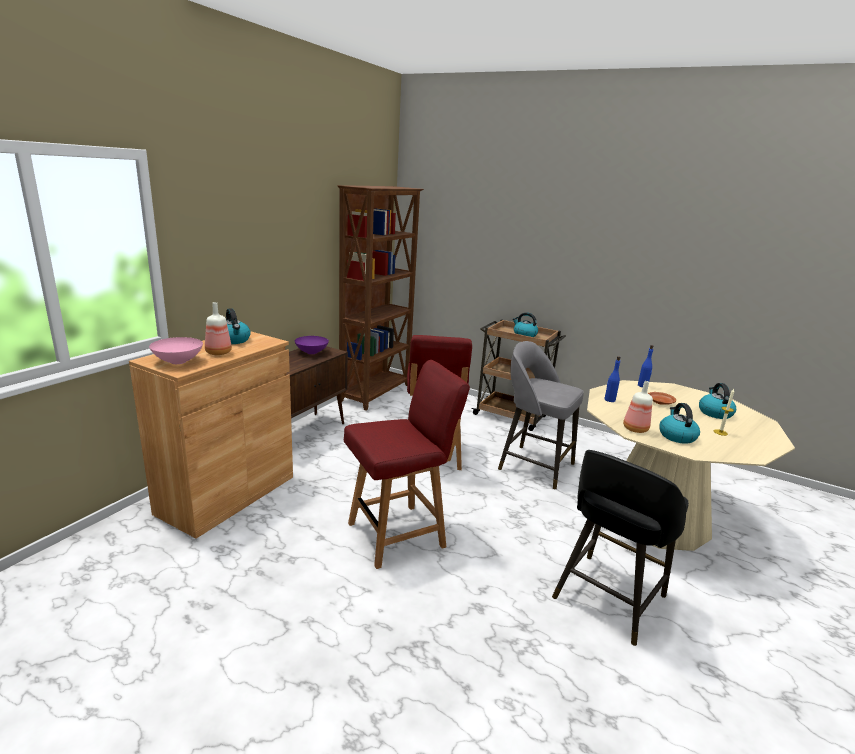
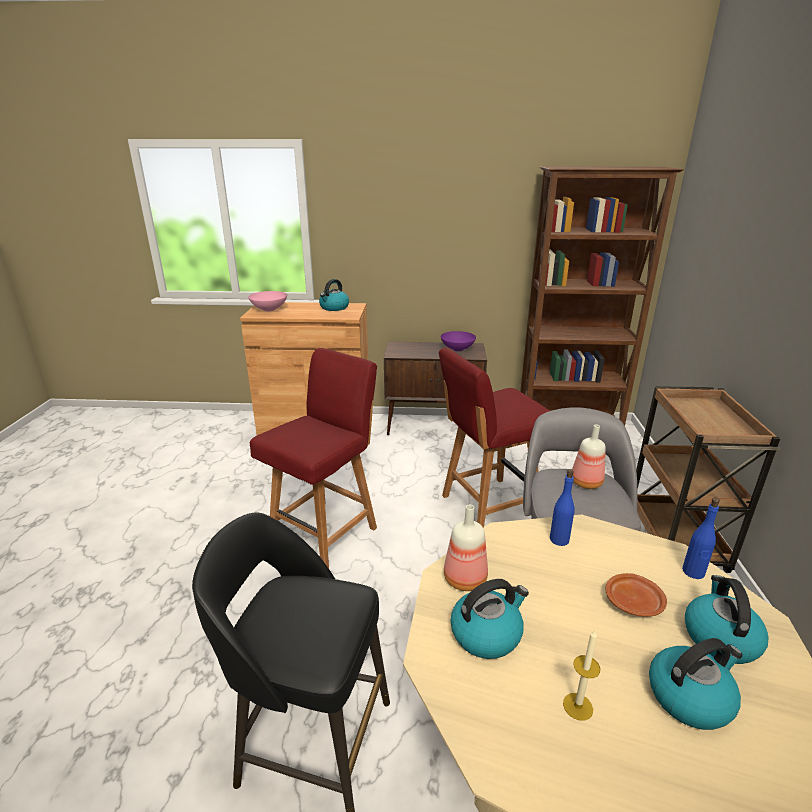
camera: 65 degrees right, 5 degrees up
bottle [205,302,232,355] -> bottle moved to [572,425,606,489]
red chair [344,360,470,569] -> red chair turned 90 degrees counterclockwise [250,348,377,568]
kettle [513,312,538,337] -> kettle moved to [685,575,768,664]

